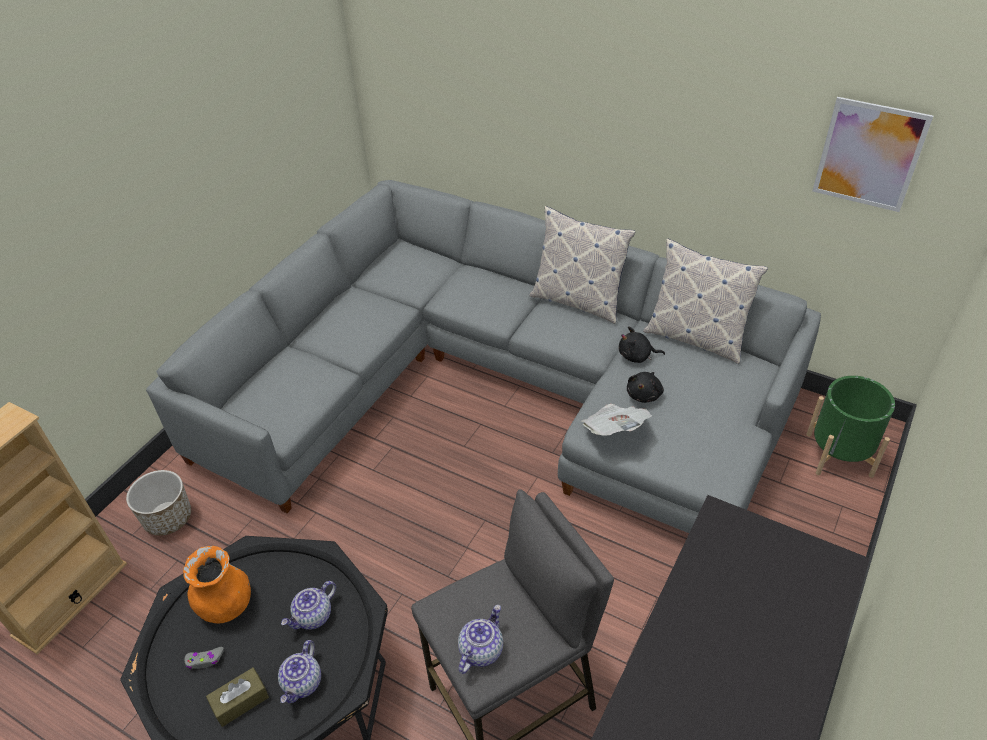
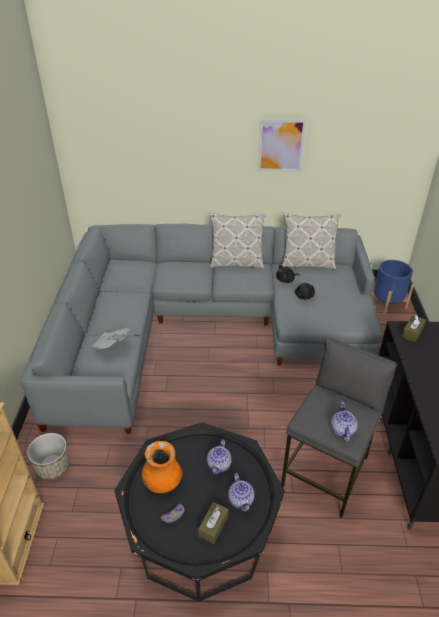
camera: 30 degrees left, 5 degrees down
newspaper [581,404,652,436] -> newspaper moved to [91,328,130,349]
green planter [806,376,895,478] -> blue planter [372,260,414,316]
picture [813,97,933,212] -> picture moved to [258,119,306,171]
none -> brown tissue box [402,314,426,342]

